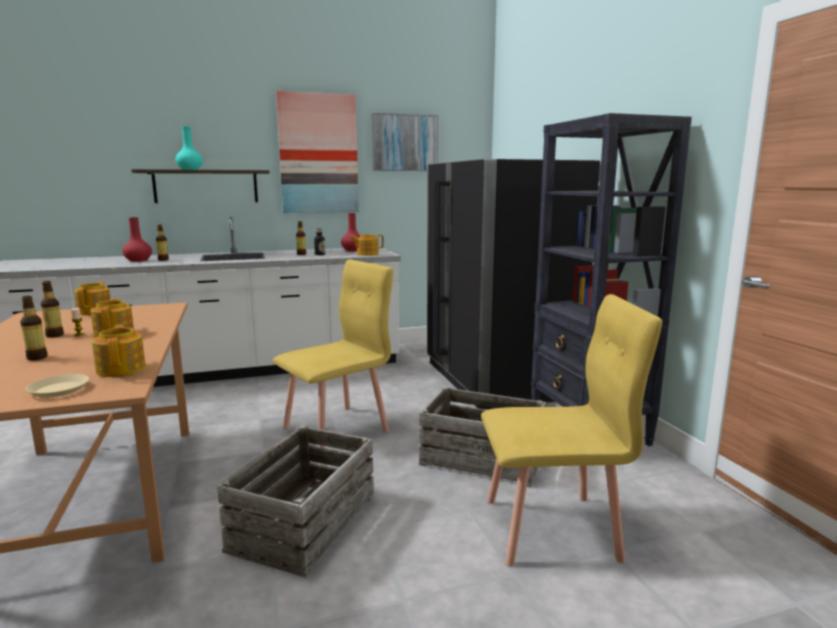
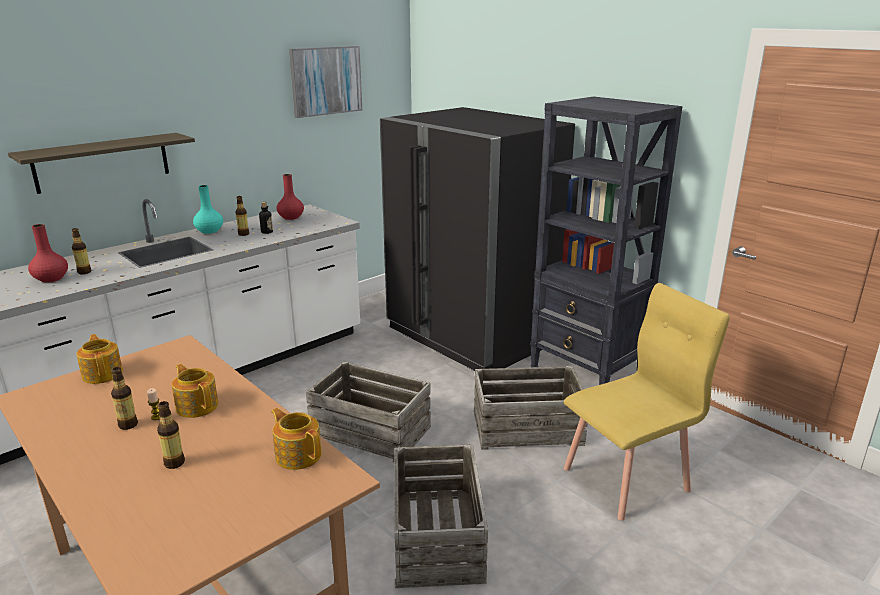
camera: 25 degrees left, 10 degrees up
beige plate [26,374,89,398] -> none
turquoise vase [175,126,203,170] -> turquoise vase moved to [193,185,223,234]
yellow chair [273,260,393,448] -> crate [306,362,431,462]
picture [276,91,359,213] -> none
teapot [350,234,384,256] -> none

